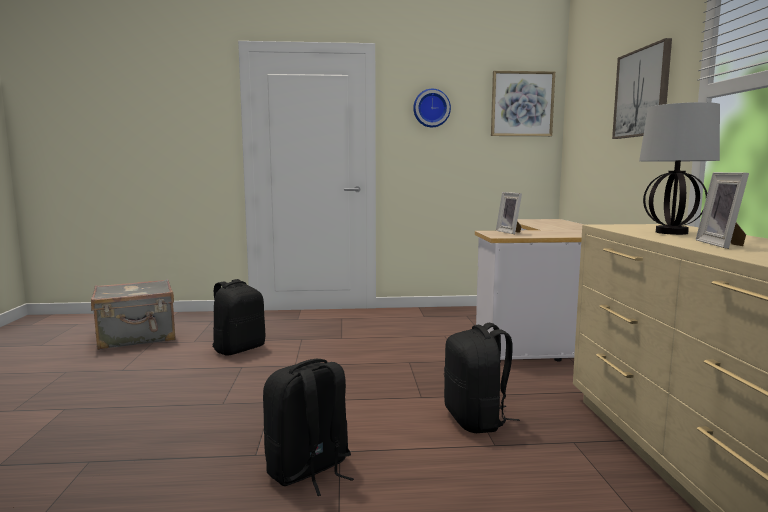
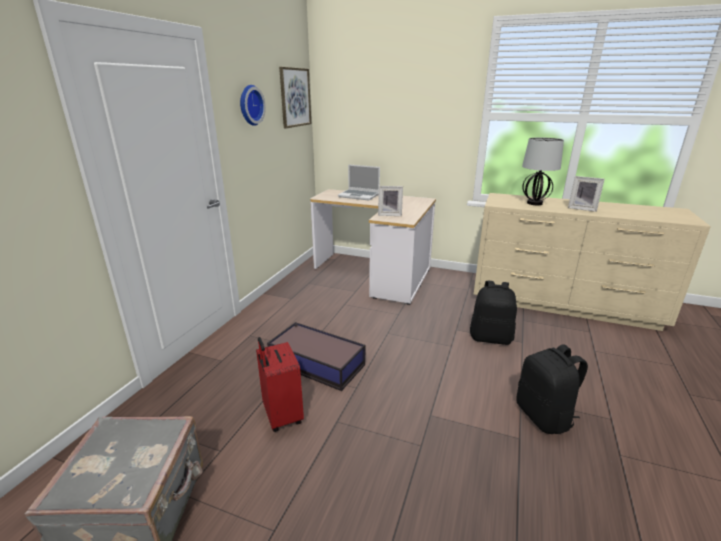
camera: 65 degrees left, 15 degrees up
black backpack [213,279,265,356] -> red suitcase [256,337,304,432]
picture [612,38,672,139] -> none
none -> storage box [267,322,365,391]
none -> laptop [338,164,380,201]

